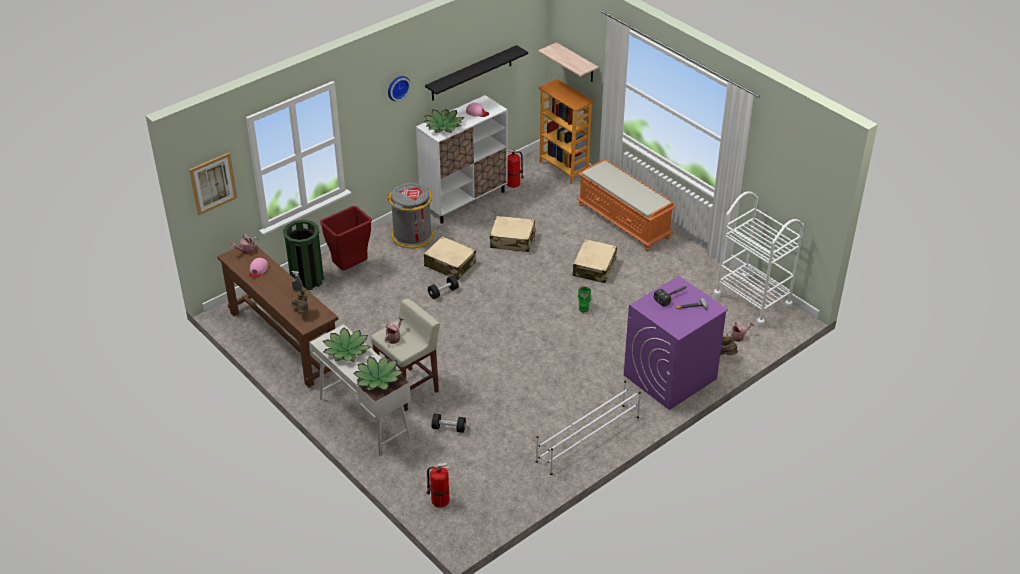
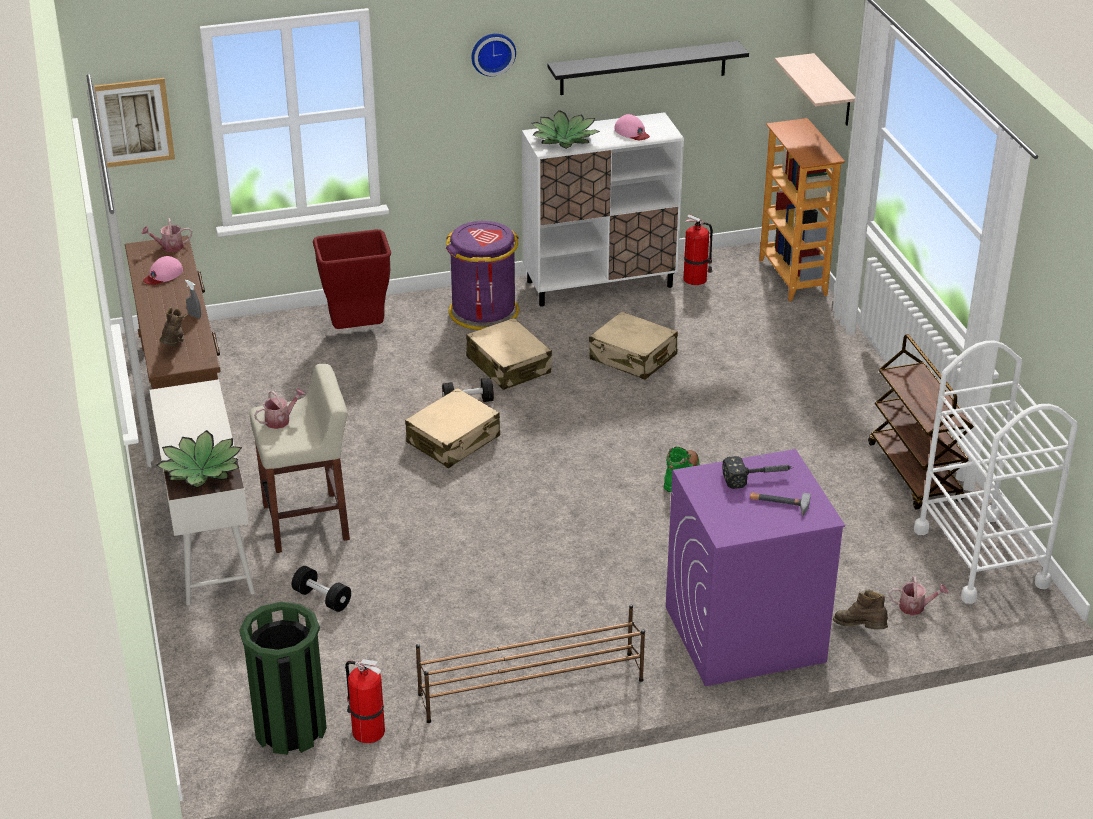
camera: 25 degrees right, 5 degrees down
green trash can [283,220,324,290] -> green trash can moved to [239,602,327,755]
potted plant [323,327,371,362] -> none
grey trash can [388,183,434,248] -> purple trash can [446,221,519,330]
fire extinguisher [427,463,450,508] -> fire extinguisher moved to [345,659,385,743]
white shoe rack [536,380,641,475] -> brown shoe rack [416,604,645,723]
beige suitcase [573,239,617,283] -> beige suitcase moved to [405,388,500,468]
orange bench [577,159,675,251] -> none
none -> brown cart [868,334,974,509]

